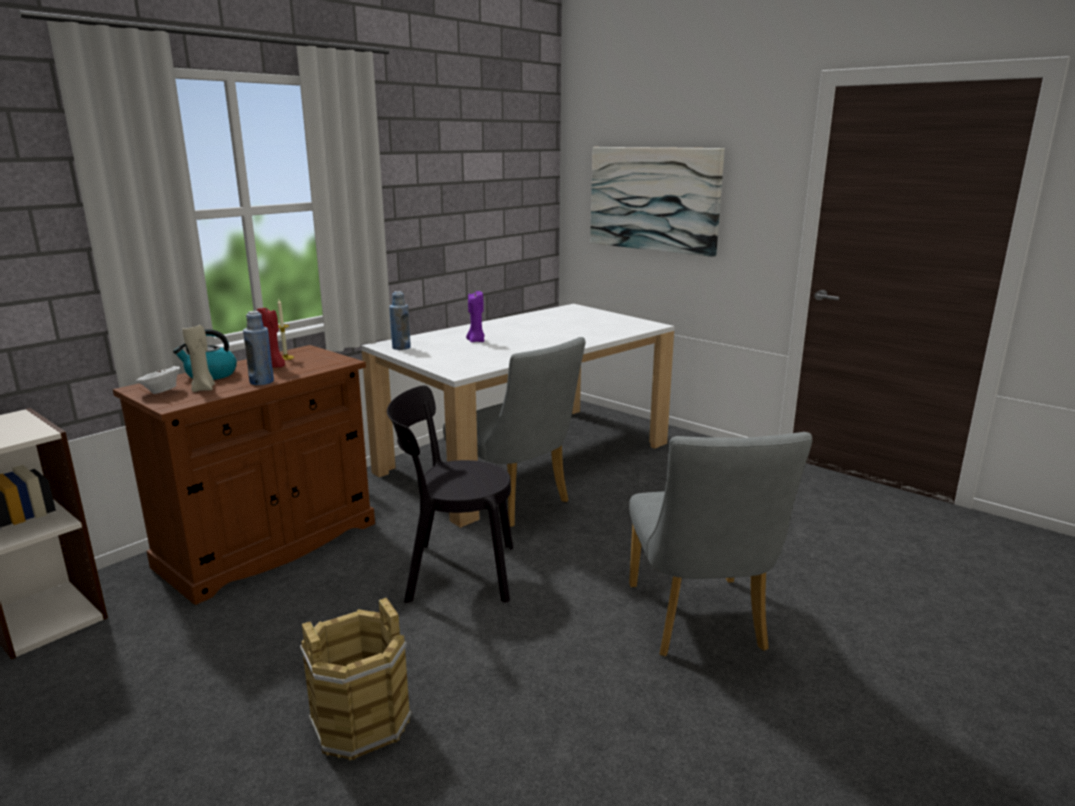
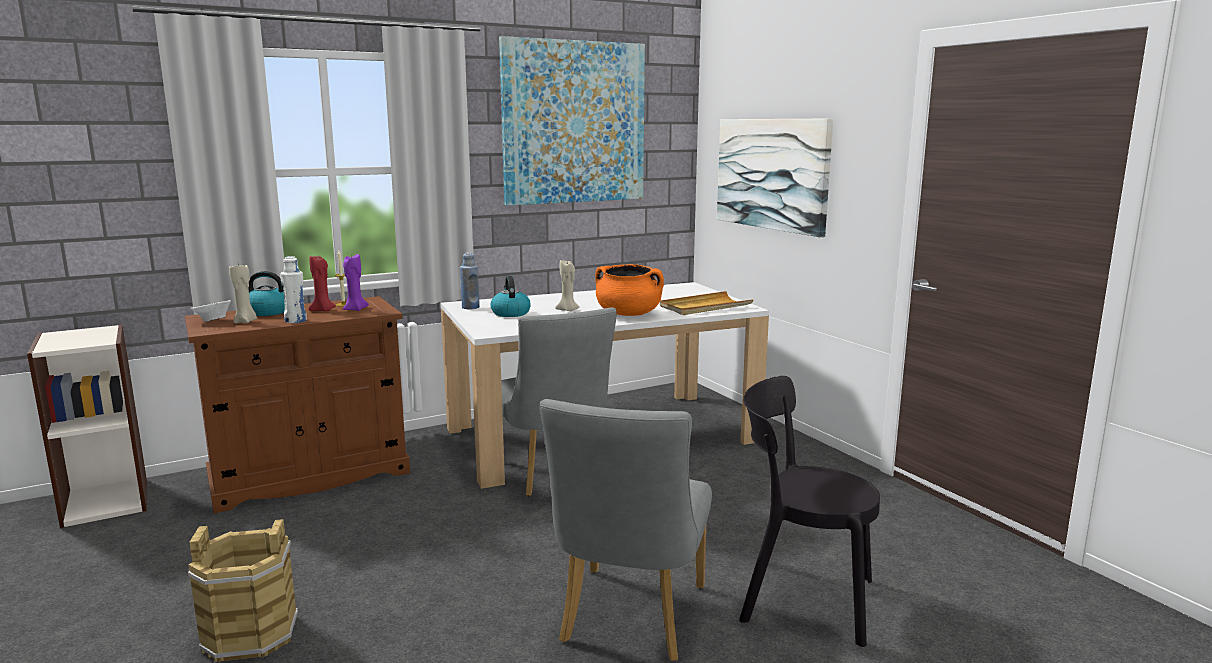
camera: 20 degrees right, 5 degrees down
blue bottle [243,311,274,385] -> white bottle [280,256,307,323]
black chair [387,386,513,603] -> black chair moved to [739,376,880,647]
purple candle [466,291,485,342] -> purple candle moved to [343,254,369,311]
none -> kettle [491,276,531,317]
none -> picture [499,36,645,206]
none -> beige candle [555,260,580,311]
none -> orange cooking pot [595,264,664,316]
none -> beige tray [660,291,753,315]

